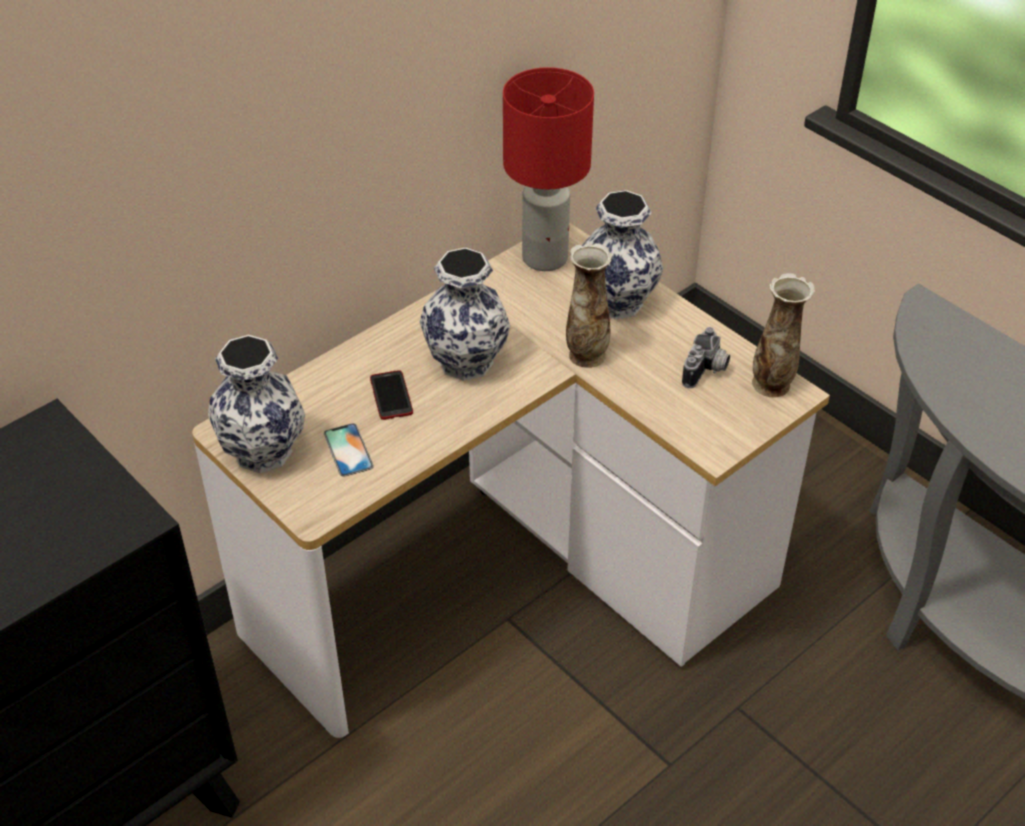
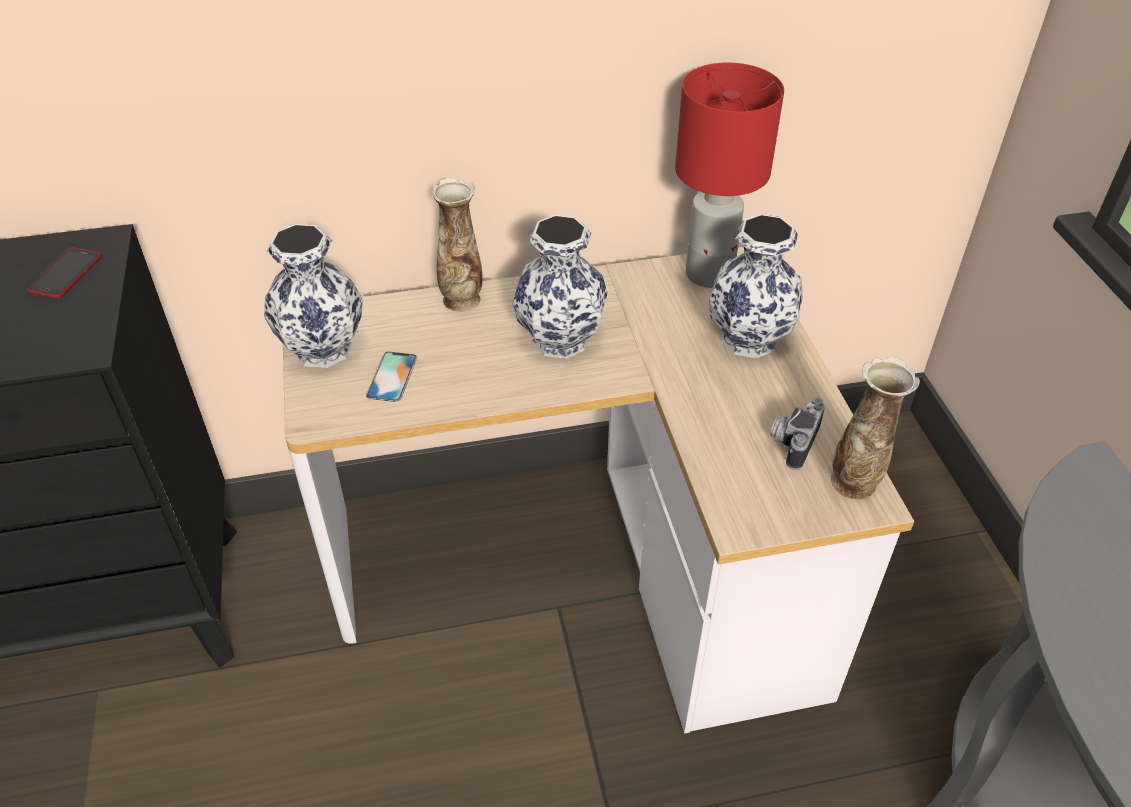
camera: 30 degrees right, 0 degrees up
phone [370,370,413,420] -> phone moved to [27,247,102,299]
vase [566,243,612,368] -> vase moved to [430,178,483,312]
camera [682,327,730,388] -> camera turned 150 degrees clockwise [770,397,825,470]

